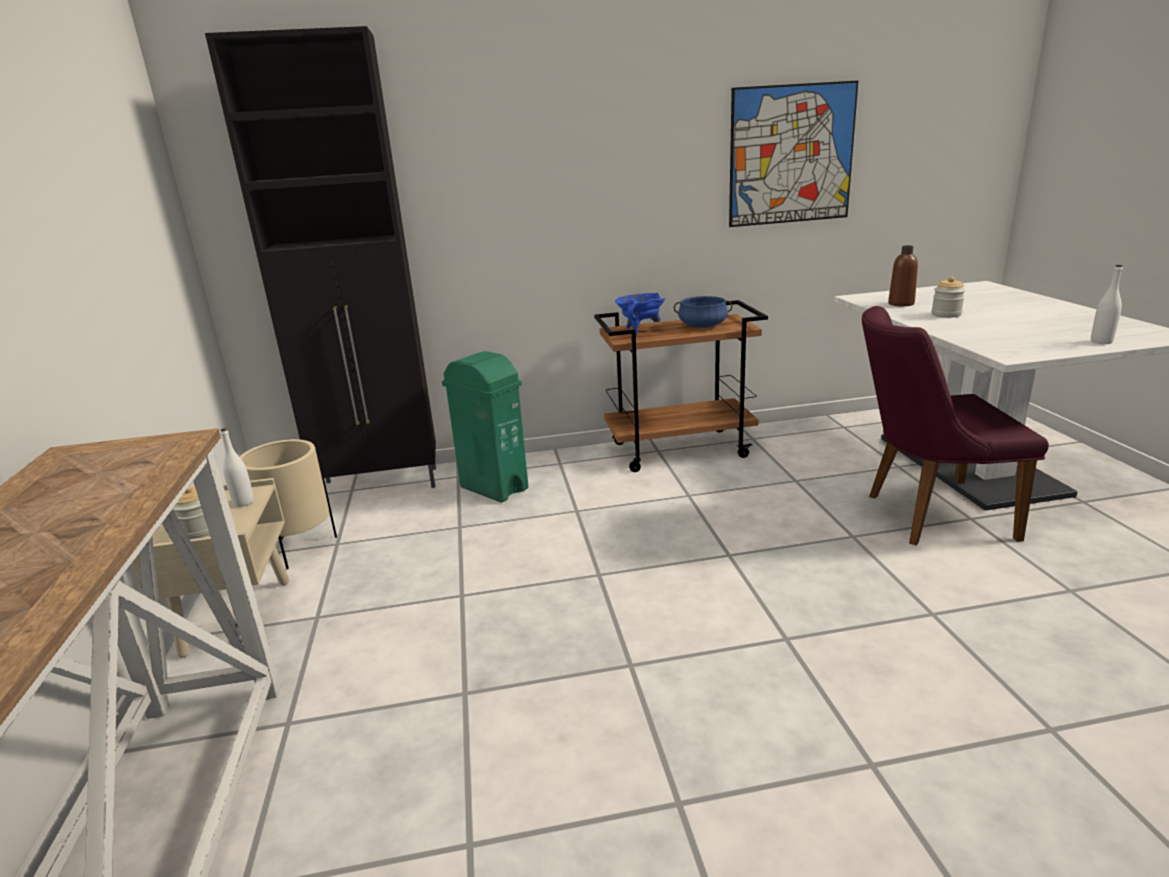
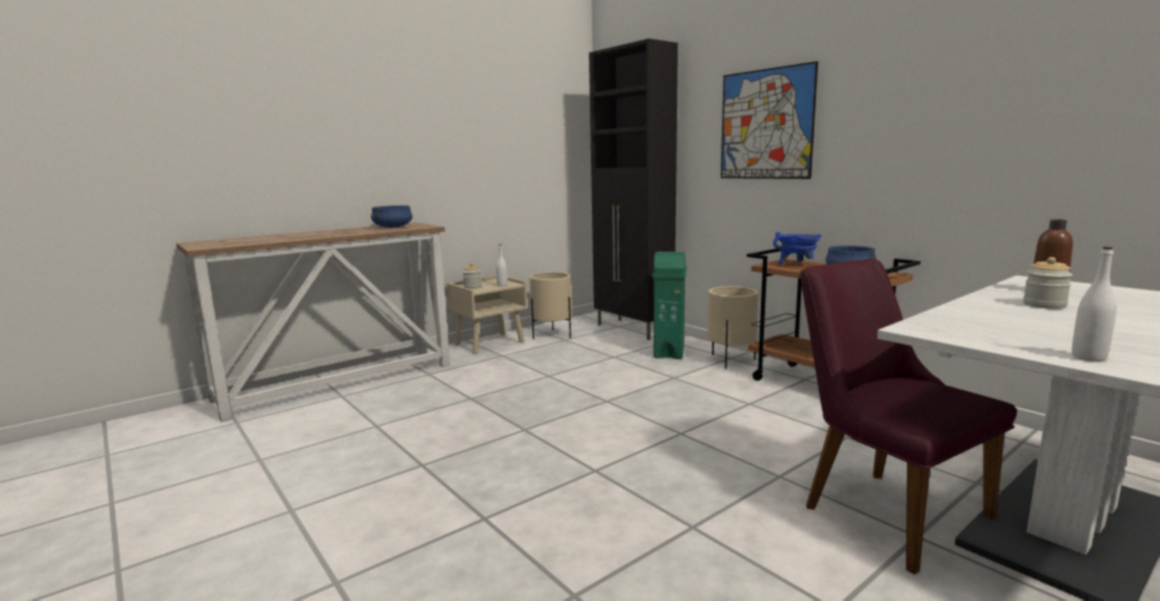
camera: 60 degrees right, 10 degrees down
picture [729,80,859,227] -> picture moved to [721,61,818,179]
none -> blue cooking pot [371,205,413,228]
none -> beige planter [707,286,759,369]

